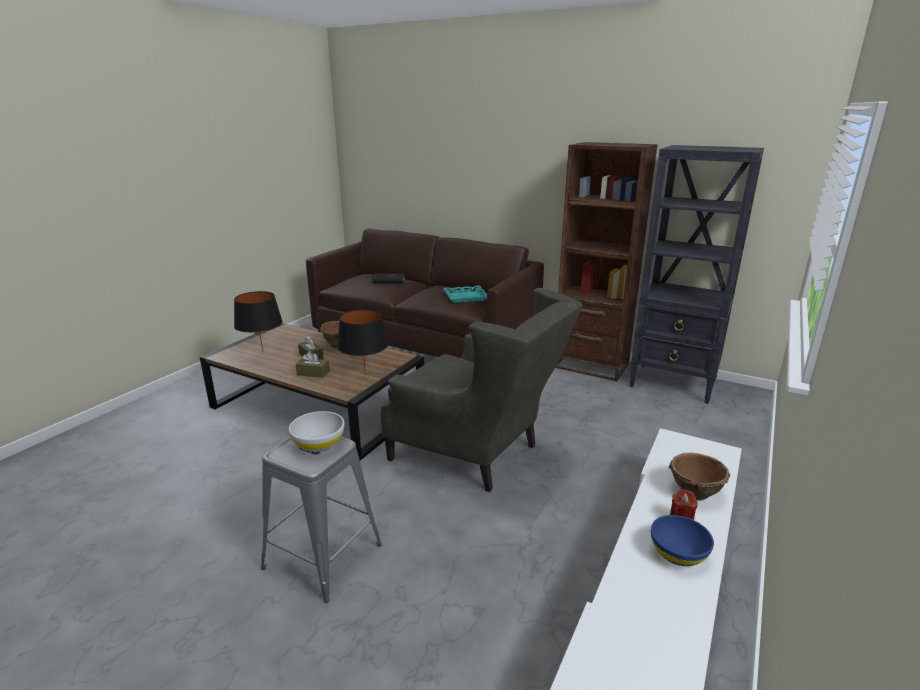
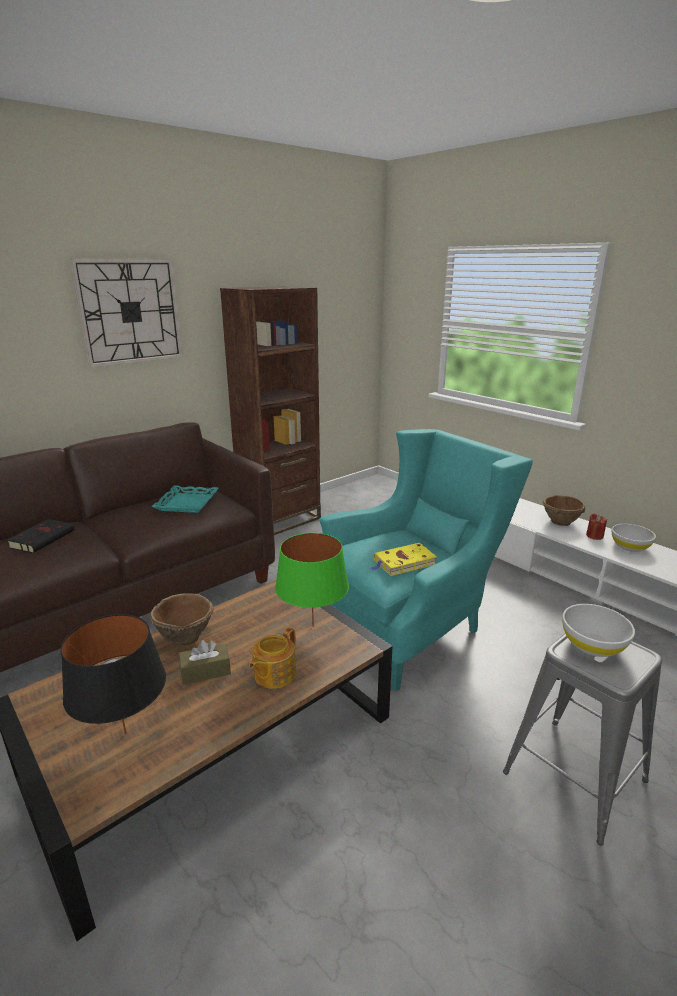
camera: 70 degrees left, 0 degrees up
brown tissue box [296,351,330,378] -> teapot [249,627,296,689]
black table lamp [337,309,389,375] -> green table lamp [275,533,349,627]
grey armchair [381,288,583,492] -> turquoise armchair [319,429,533,691]
black bookcase [629,145,764,404] -> none
blue bowl [651,515,714,566] -> white bowl [612,524,656,552]
none -> wall clock [70,259,183,368]
none -> yellow book [371,543,437,576]

